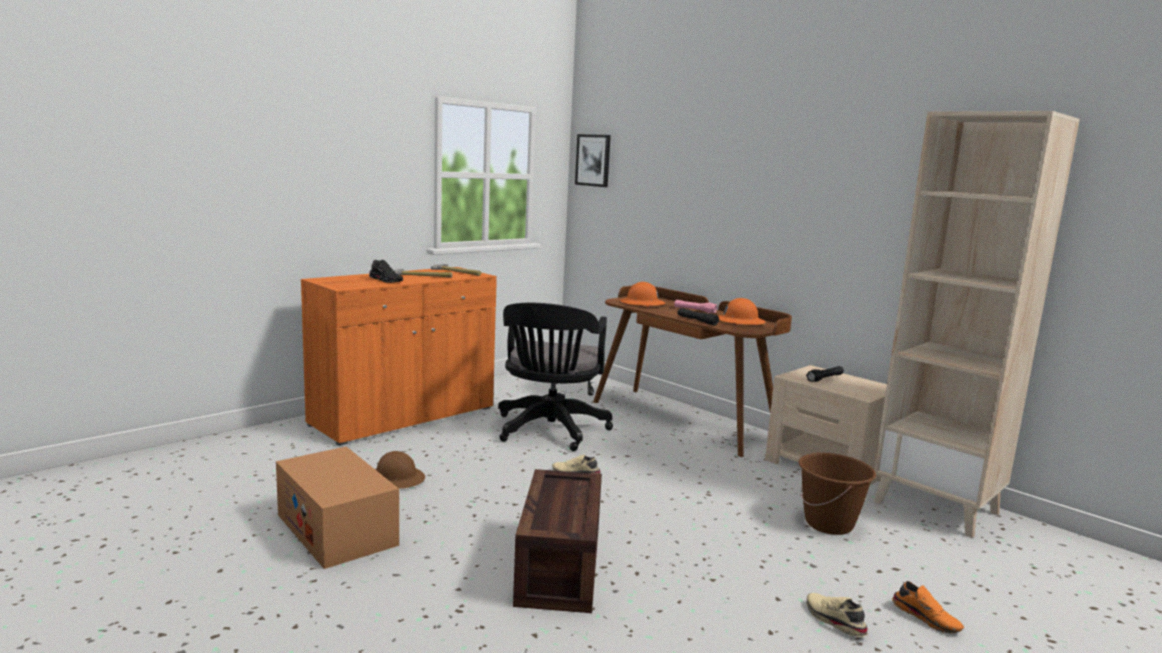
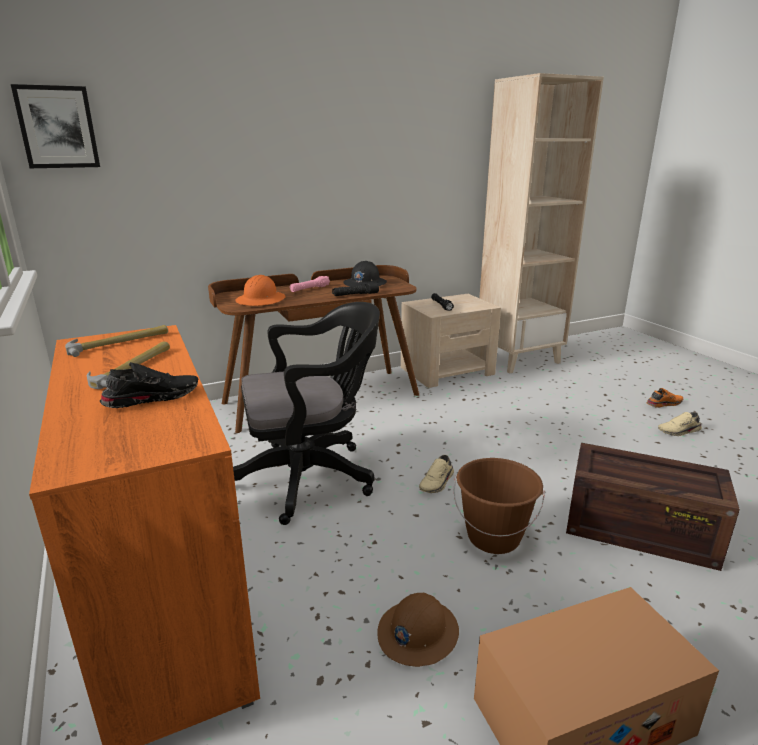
camera: 70 degrees left, 10 degrees up
black office chair [498,303,613,451] -> black office chair turned 45 degrees counterclockwise [233,302,380,525]
orange hard hat [718,298,766,325] -> black hard hat [343,261,387,286]
brown bucket [798,453,876,535] -> brown bucket moved to [454,458,545,554]

